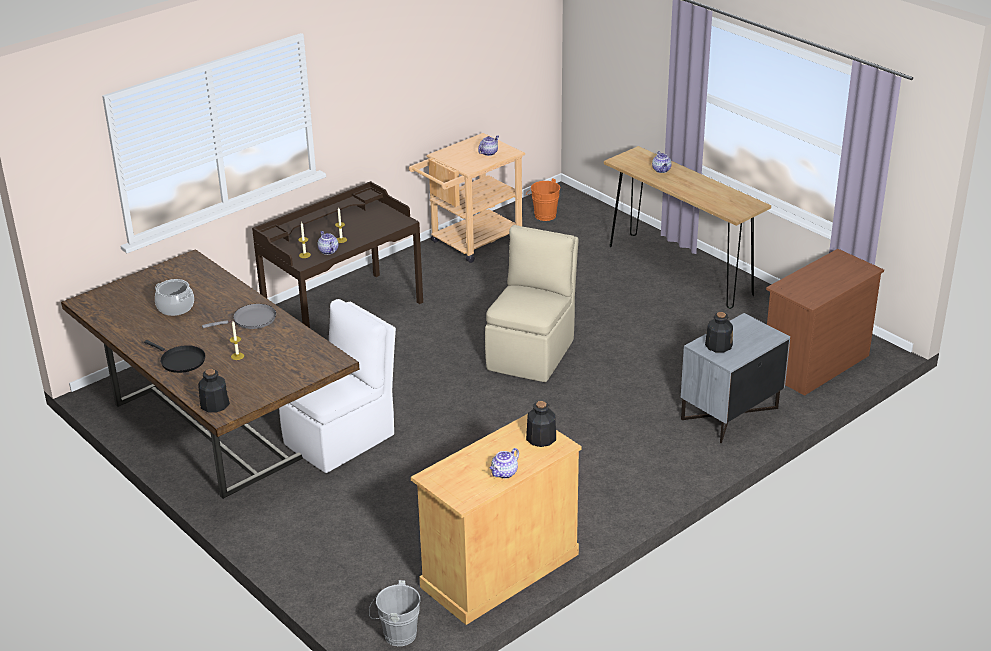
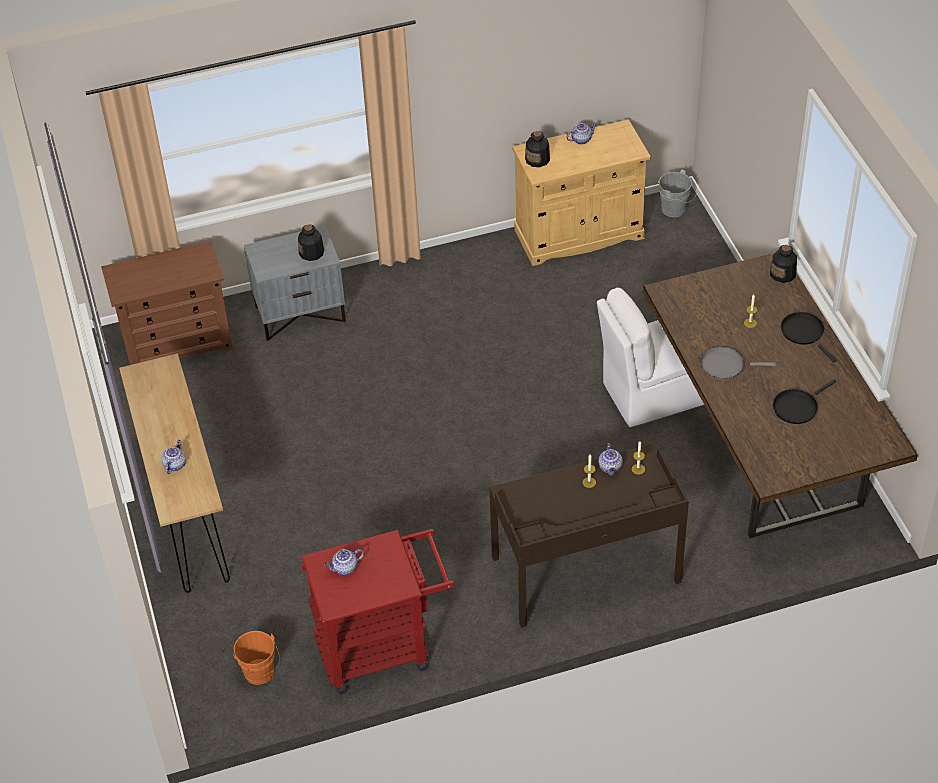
camera: 155 degrees left, 15 degrees up
cooking pot [155,279,194,316] -> black frying pan [773,379,836,424]
beige cart [409,133,525,263] -> red cart [301,529,455,694]
beige chair [485,225,578,382] -> none

